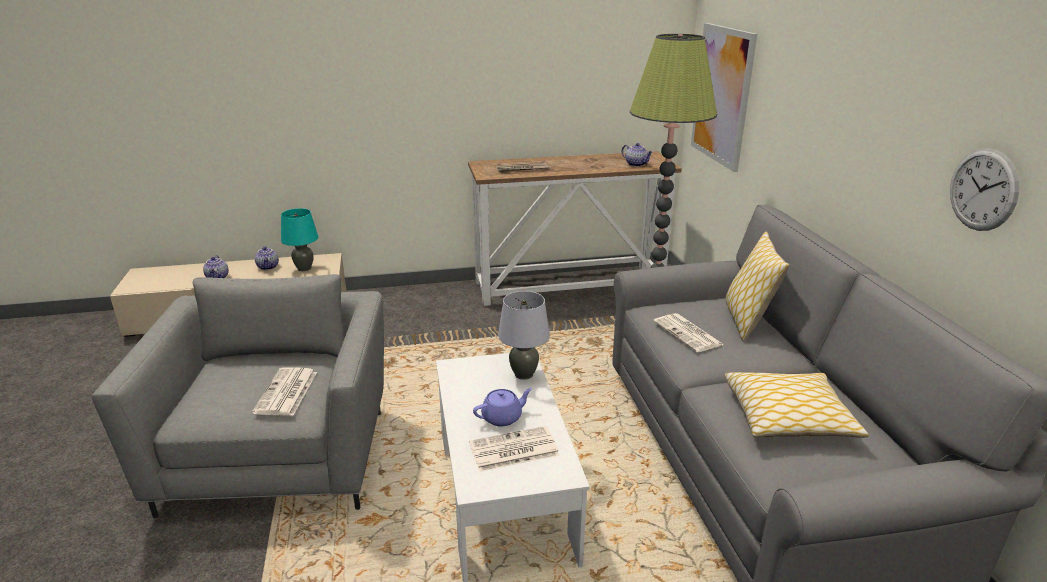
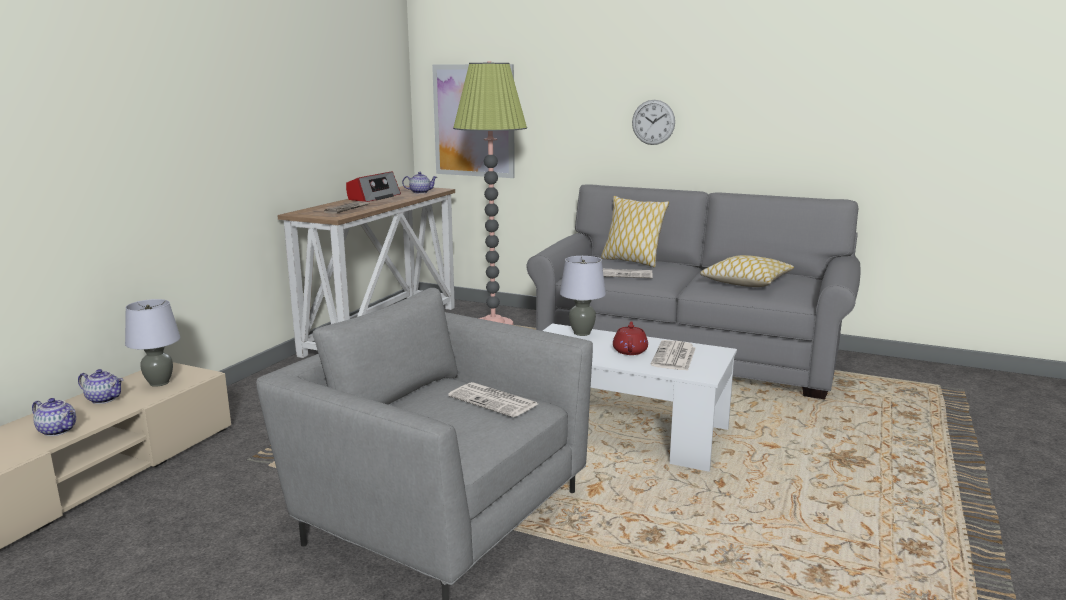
camera: 55 degrees left, 10 degrees down
turquoise table lamp [281,208,318,271] -> grey table lamp [125,299,180,387]
purple teapot [473,388,533,426] -> red teapot [613,321,648,355]
wall clock [950,148,1019,231] -> wall clock moved to [632,100,675,145]
none -> radio [346,171,401,202]

